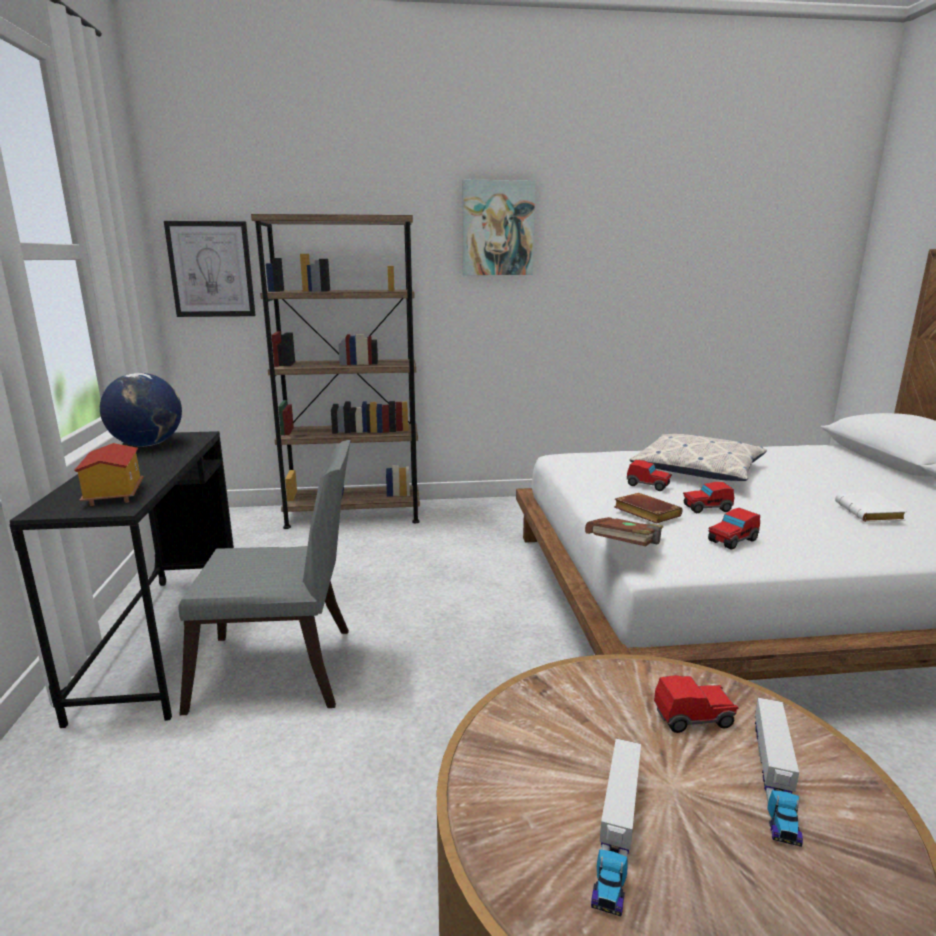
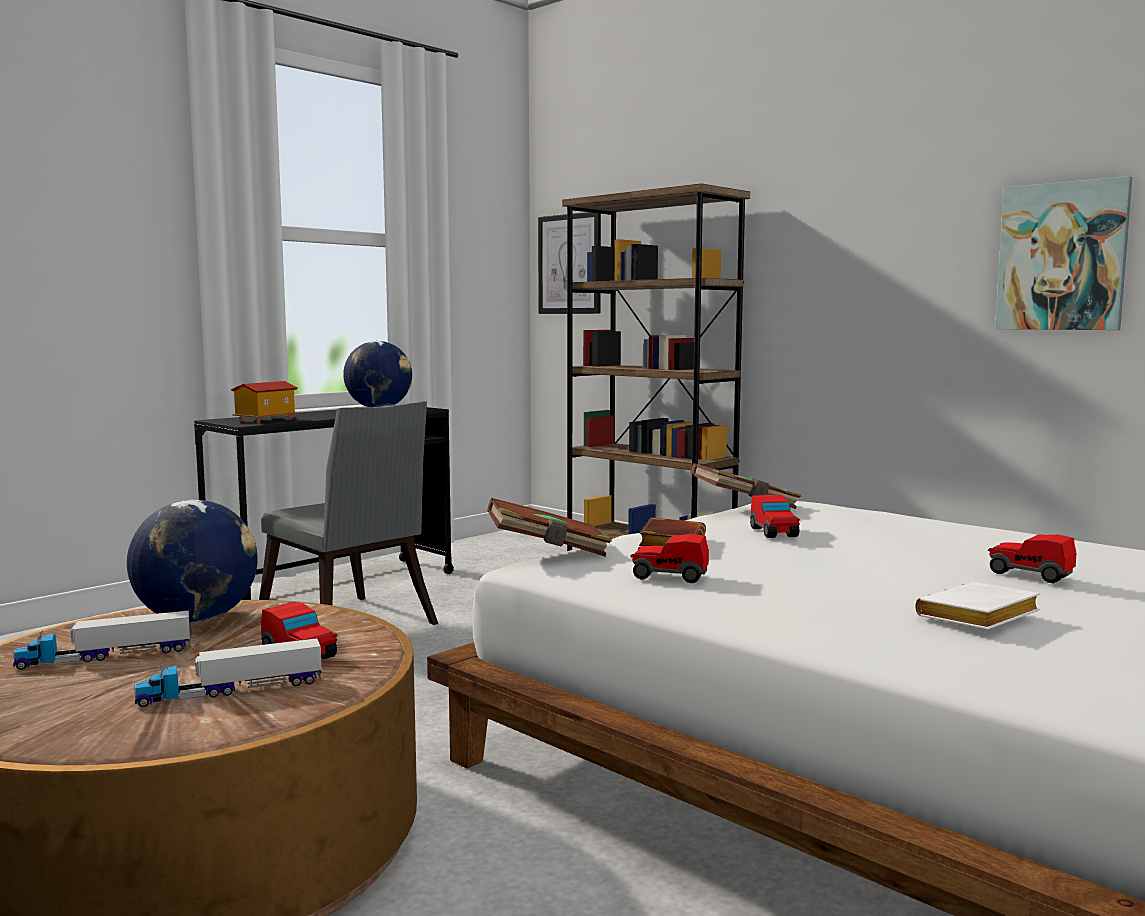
camera: 50 degrees right, 10 degrees down
picture [463,180,536,275] -> picture moved to [995,176,1132,330]
pillow [629,434,767,481] -> none
toy car [683,482,735,513] -> toy car moved to [988,534,1077,583]
none -> globe [127,500,257,622]
none -> brown book [690,463,801,509]

